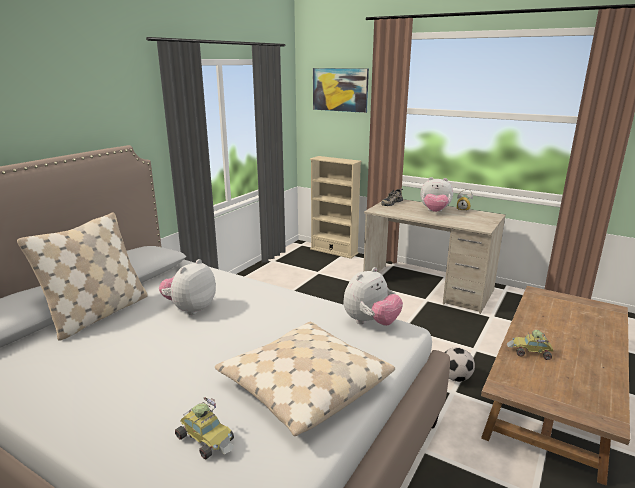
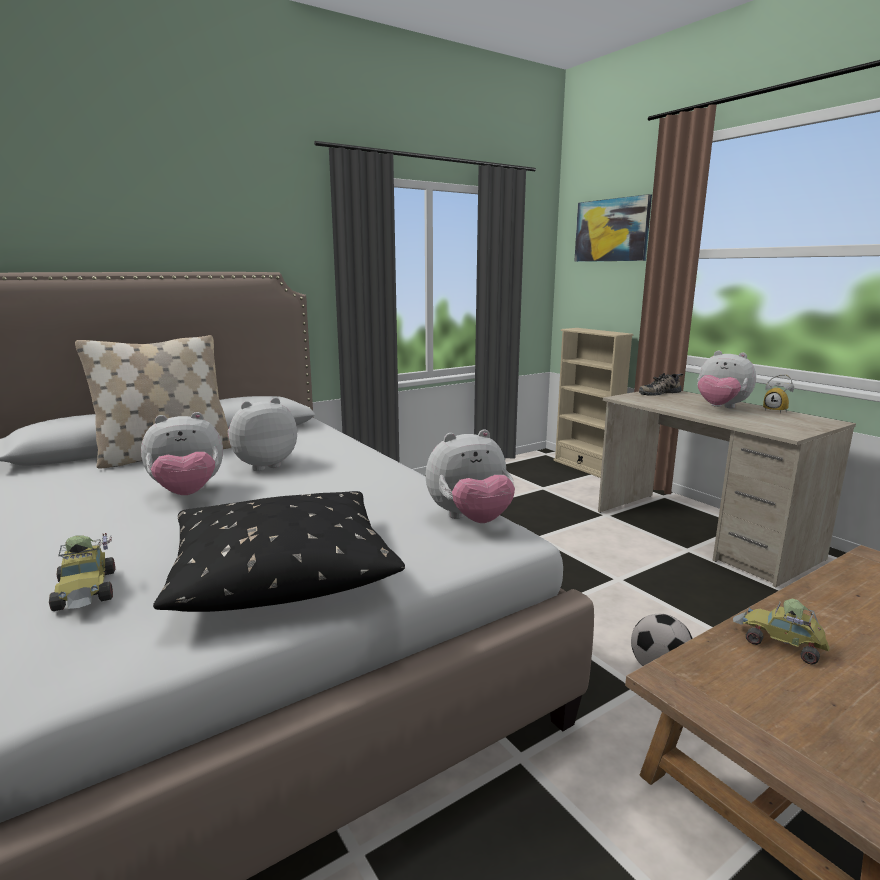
camera: 25 degrees right, 5 degrees down
beige pillow [215,322,395,436] -> black pillow [153,491,405,612]
none -> plush toy [141,412,223,495]

